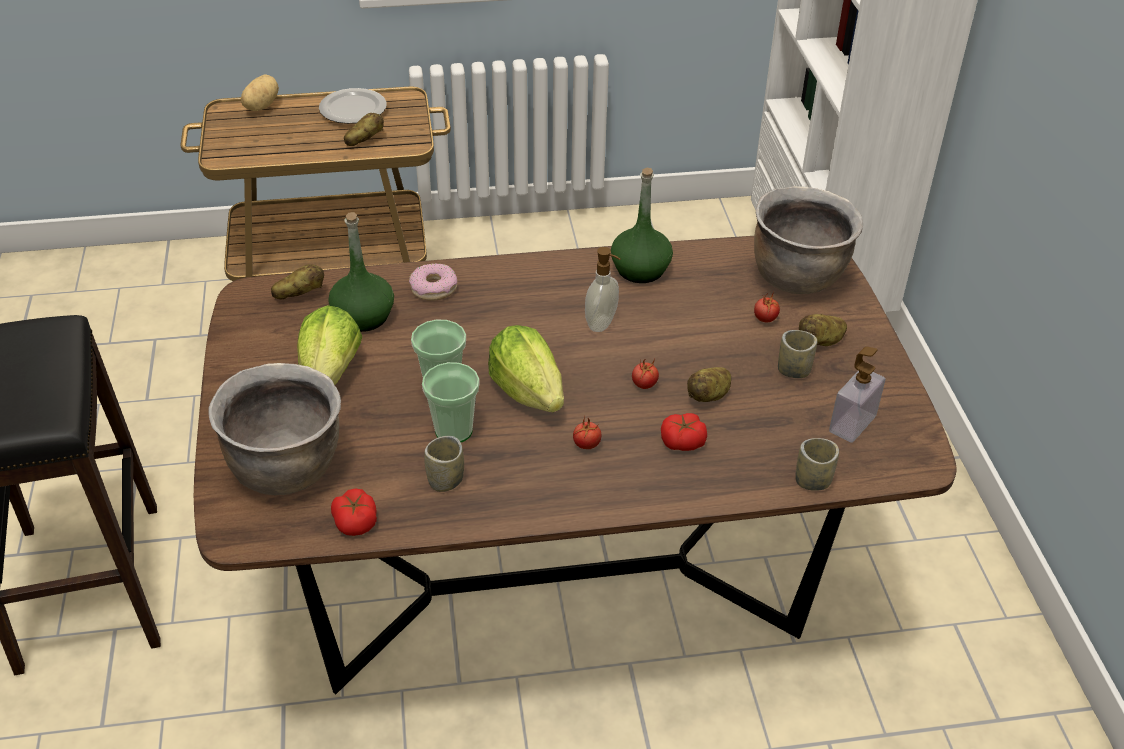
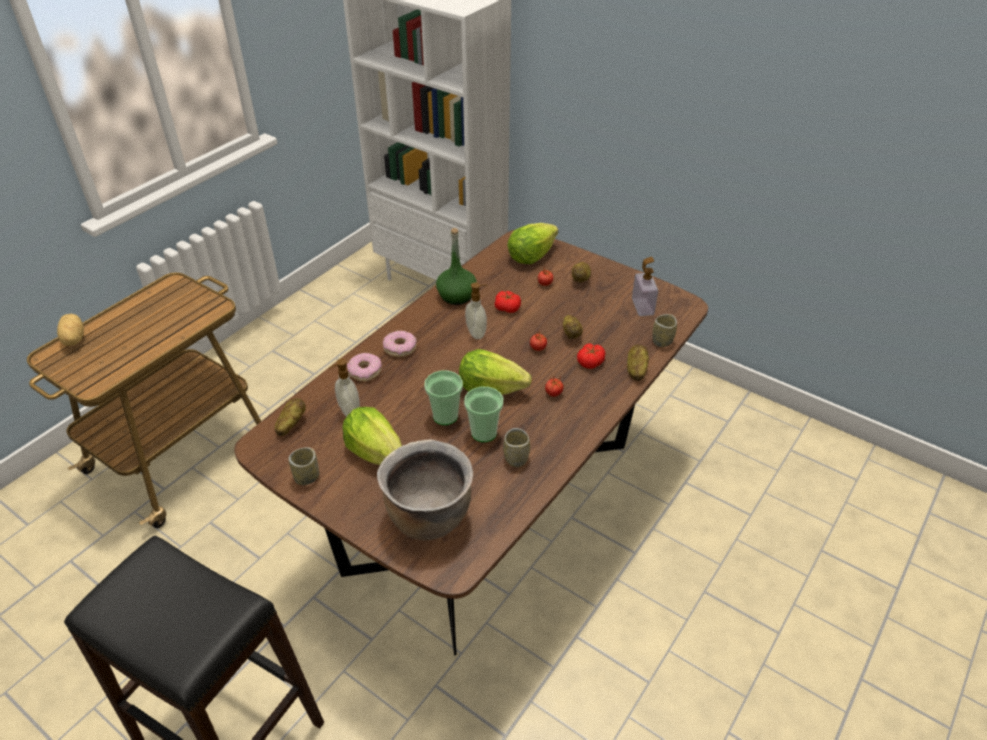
camera: 45 degrees left, 0 degrees up
plate [319,88,387,124] -> none
green bottle [328,212,394,332] -> soap dispenser [329,359,360,417]
tomato [331,488,377,536] -> tomato moved to [494,291,521,313]
potato [344,113,384,146] -> potato moved to [627,345,649,381]
brown cooking pot [754,186,863,294] -> lettuce [507,223,558,264]
cup [778,330,817,378] -> cup moved to [288,447,319,485]
none -> donut [383,331,417,357]

